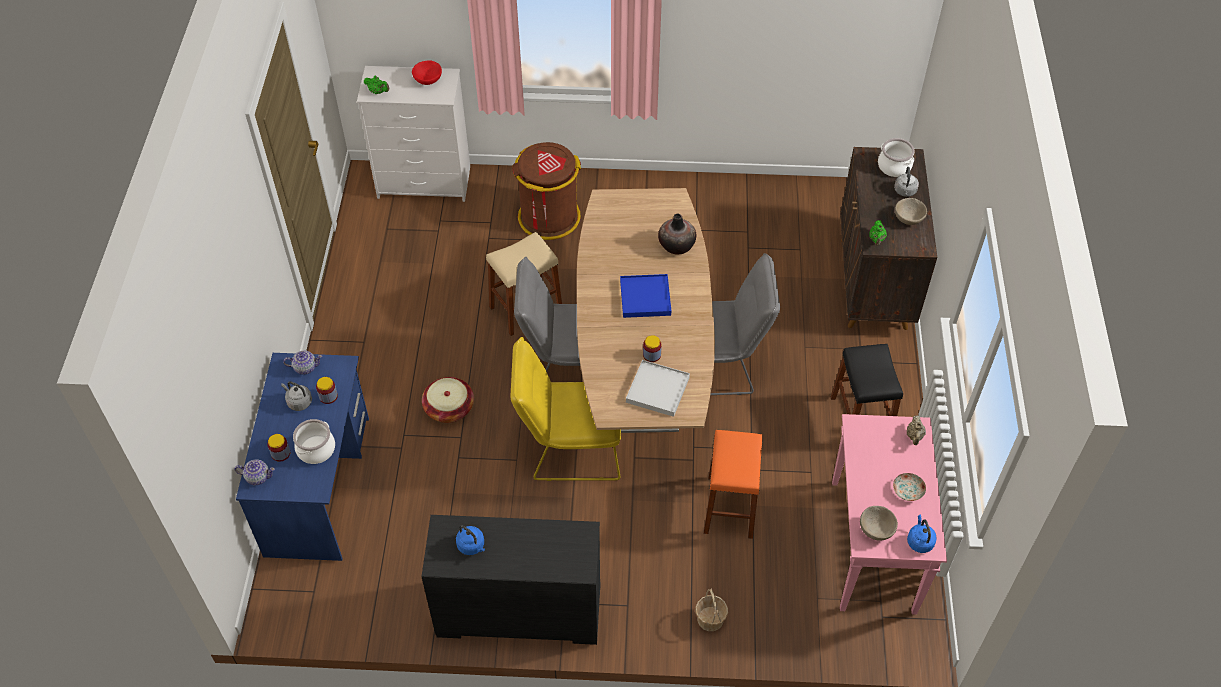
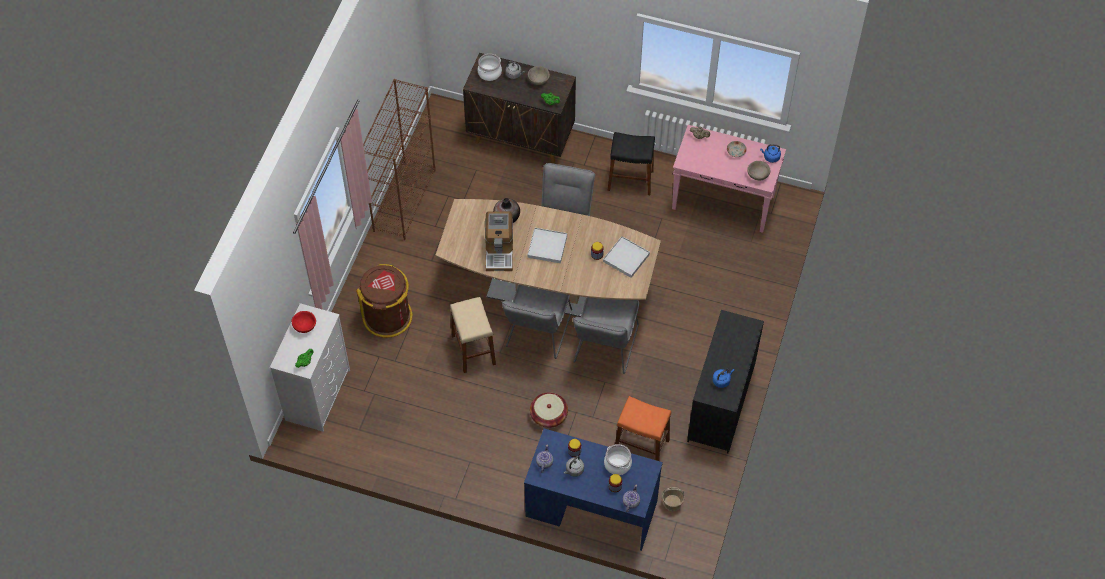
camera: 75 degrees left, 5 degrees up
yellow chair [511,337,621,481] -> grey chair [573,297,639,374]
blue tray [620,274,671,318] -> white tray [528,228,567,263]
basket [695,589,728,631] -> basket moved to [662,487,685,511]
orange stool [704,430,762,539] -> orange stool moved to [615,396,671,461]
none -> brown bookcase [363,79,436,240]
none -> coffee machine [485,211,513,271]

